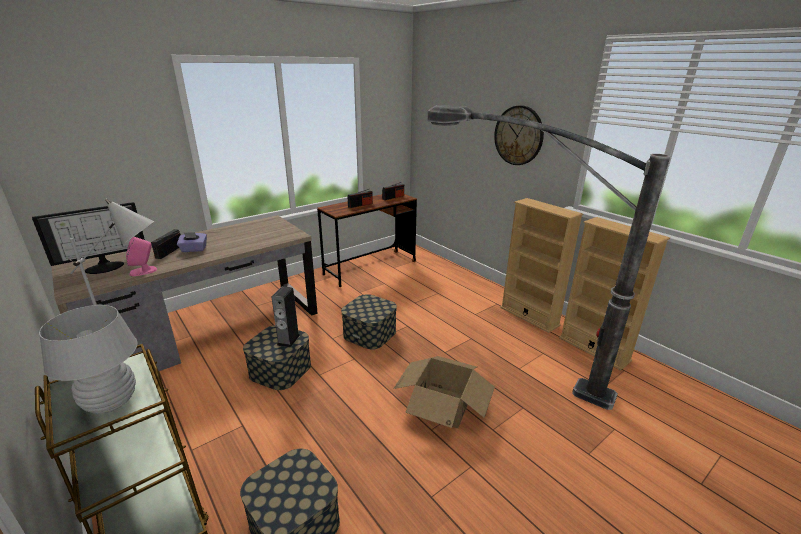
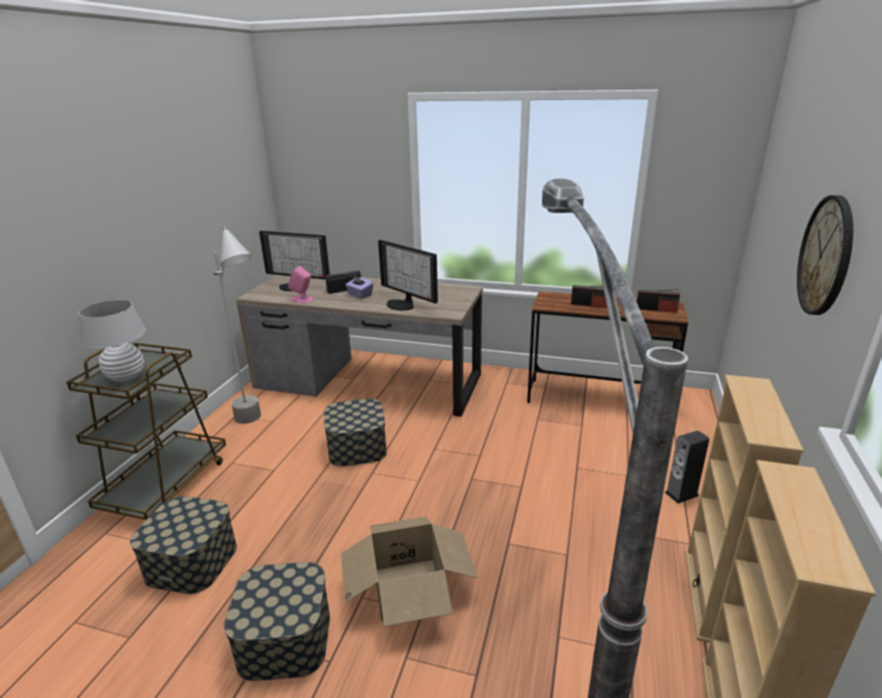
camera: 55 degrees right, 0 degrees up
speaker [272,286,300,348] -> speaker moved to [665,430,709,504]
storage box [341,294,397,349] -> storage box moved to [224,562,330,681]
none -> monitor [378,240,438,310]

